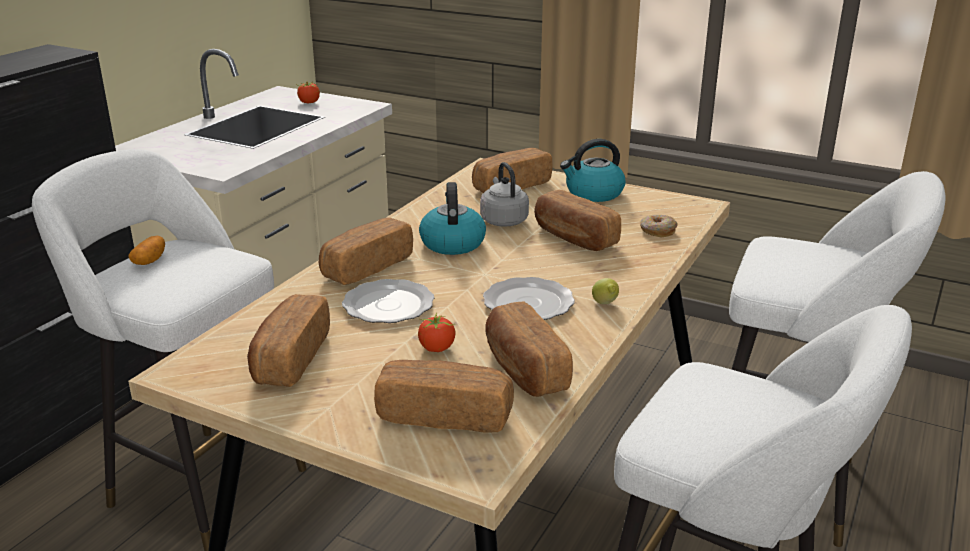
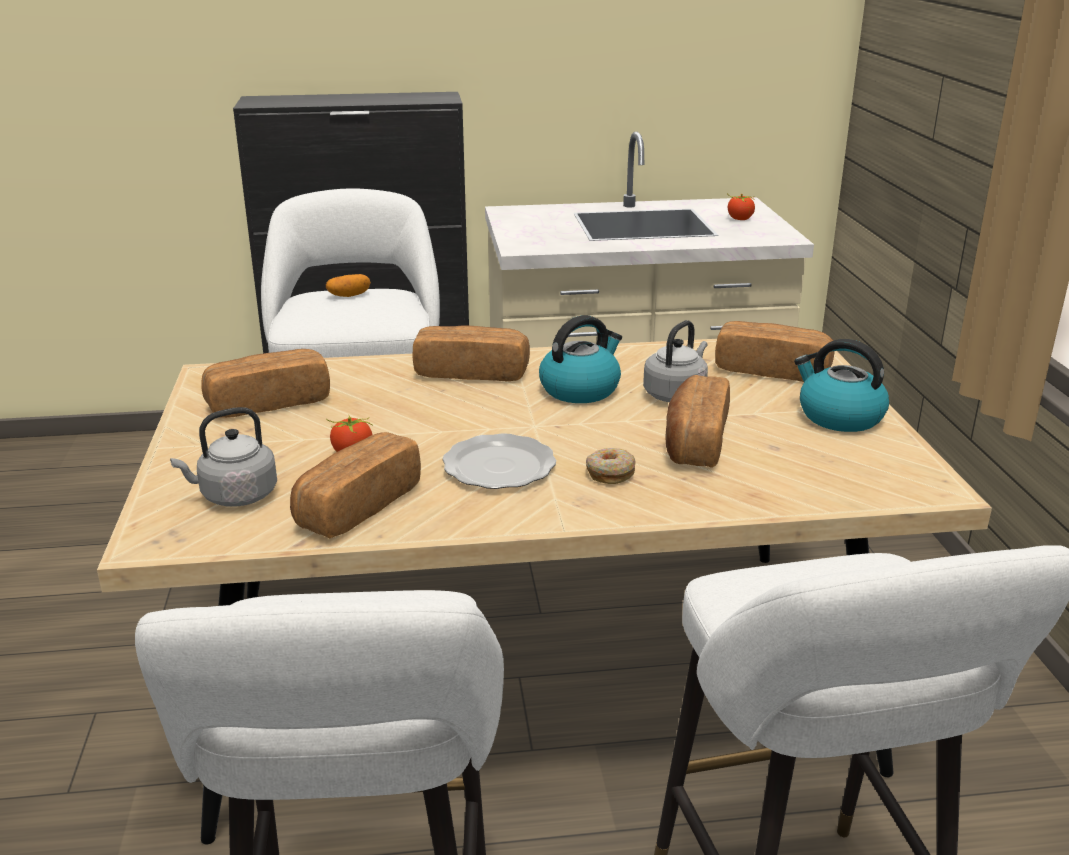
camera: 55 degrees right, 0 degrees up
plate [342,279,435,323] -> none
bread [374,360,514,433] -> grey kettle [170,407,277,507]
lemon [592,278,619,304] -> none
donut [640,215,678,237] -> donut moved to [586,448,636,484]

